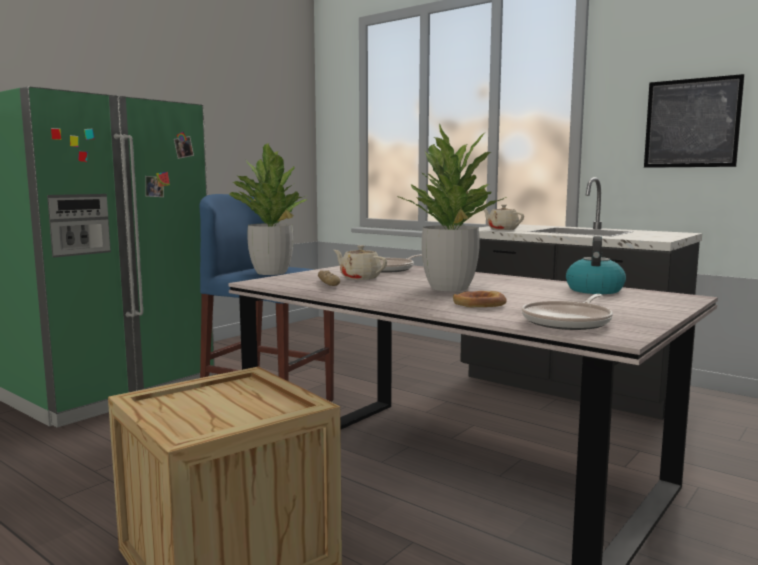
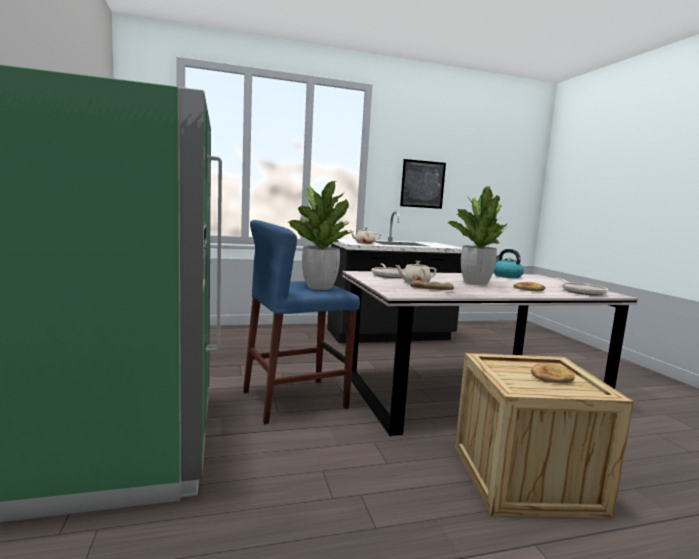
camera: 55 degrees left, 0 degrees up
none -> bread [531,363,575,383]

